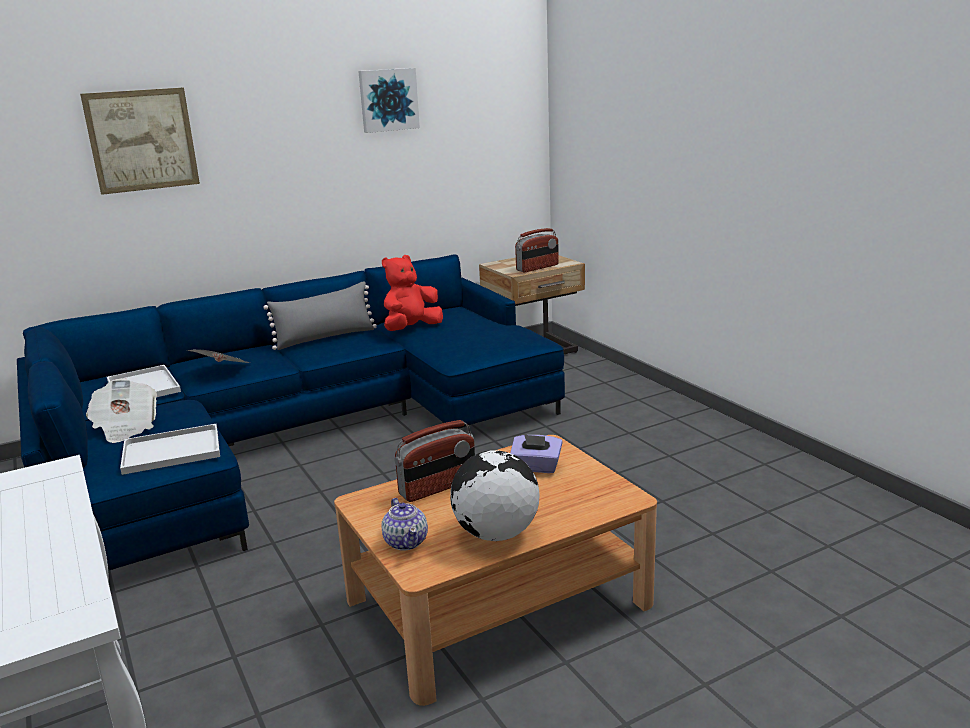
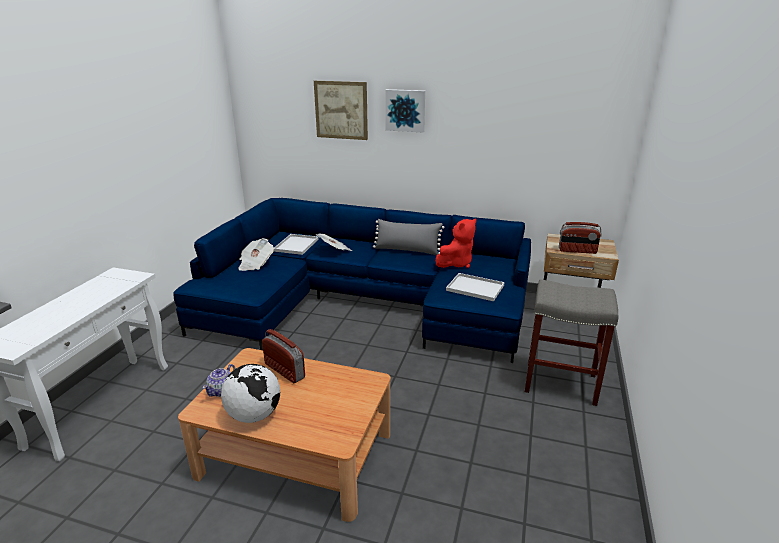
camera: 45 degrees right, 5 degrees up
white tray [120,424,220,475] -> white tray moved to [446,273,504,301]
picture [358,68,420,133] -> picture moved to [385,89,425,132]
red plush toy [382,255,443,331] -> red plush toy turned 135 degrees clockwise [435,218,477,268]
radio [395,420,475,502] -> radio turned 150 degrees counterclockwise [262,329,305,383]
purple tissue box [510,434,563,473] -> none
none -> grey stool [525,280,618,406]

